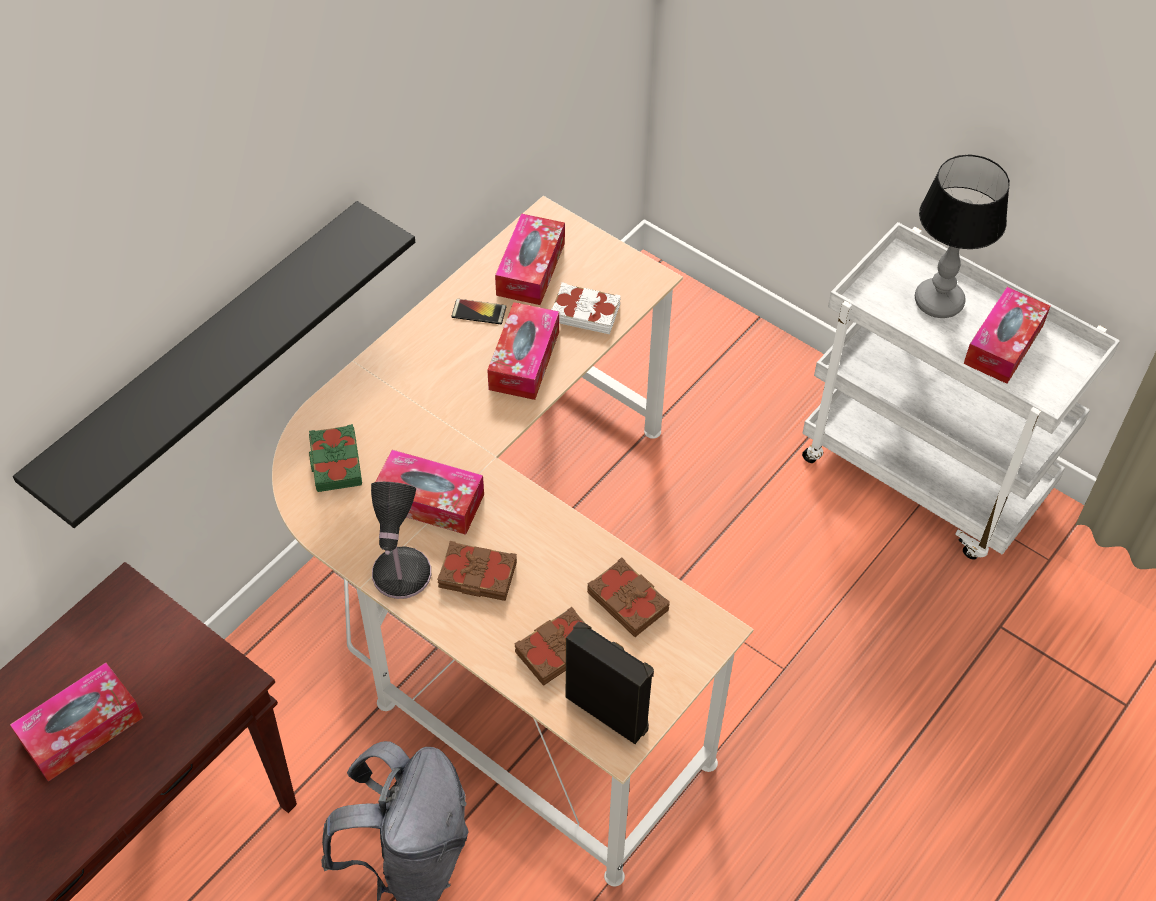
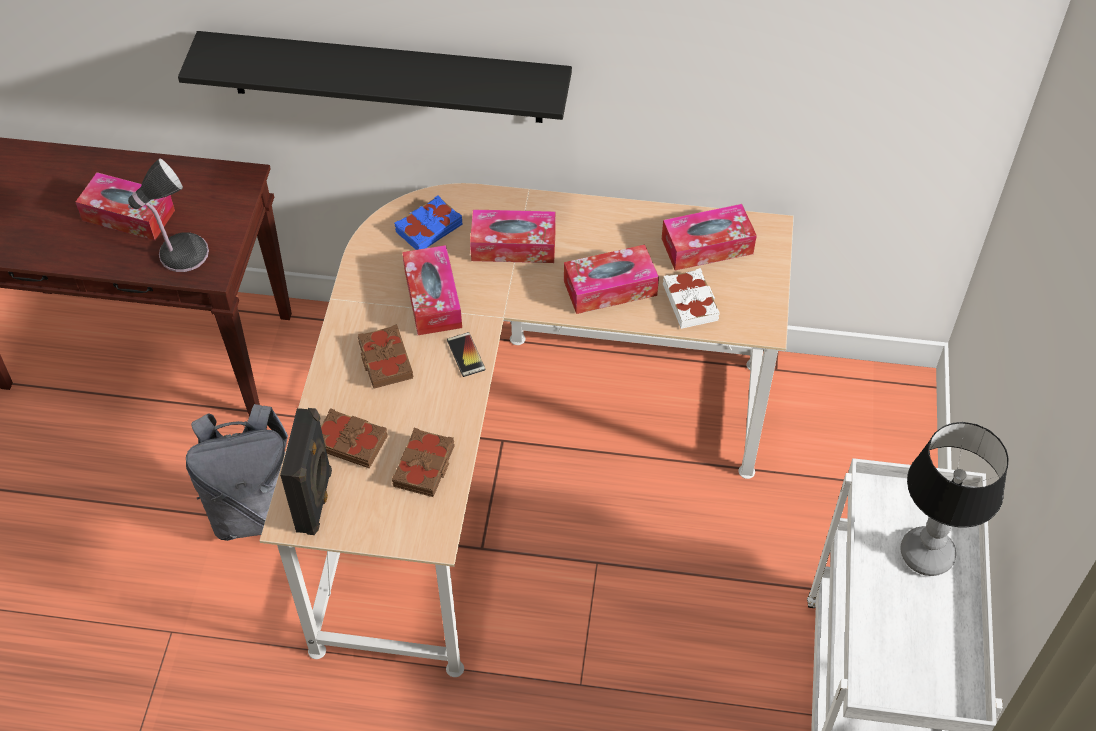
camera: 60 degrees right, 0 degrees up
green book [309,424,362,492] -> blue book [394,195,462,250]
table lamp [371,482,431,599] -> table lamp moved to [128,159,209,272]
phone [452,299,506,324] -> phone moved to [447,332,486,377]
tissue box [964,287,1050,384] -> tissue box moved to [470,209,556,263]

